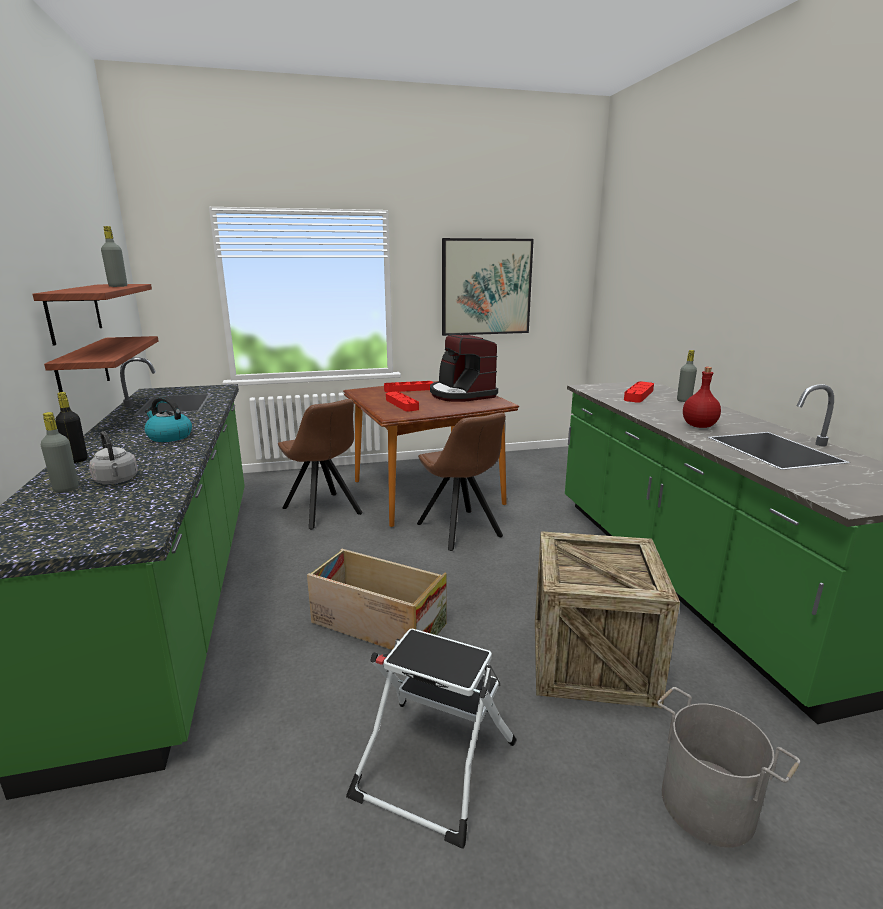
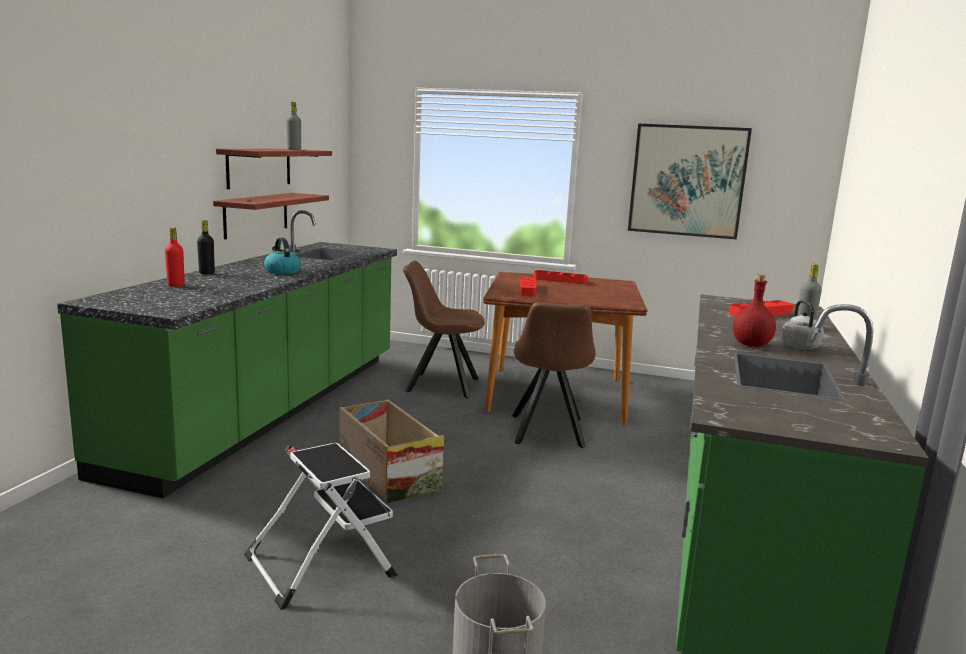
camera: 30 degrees right, 5 degrees down
grey bottle [41,412,79,493] -> red bottle [165,227,185,287]
grey kettle [89,431,138,484] -> grey kettle moved to [781,300,824,350]
brown chair [278,399,363,530] -> brown chair turned 105 degrees clockwise [403,261,485,399]
coffee machine [430,334,498,402] -> none
crate [535,531,680,708] -> none

